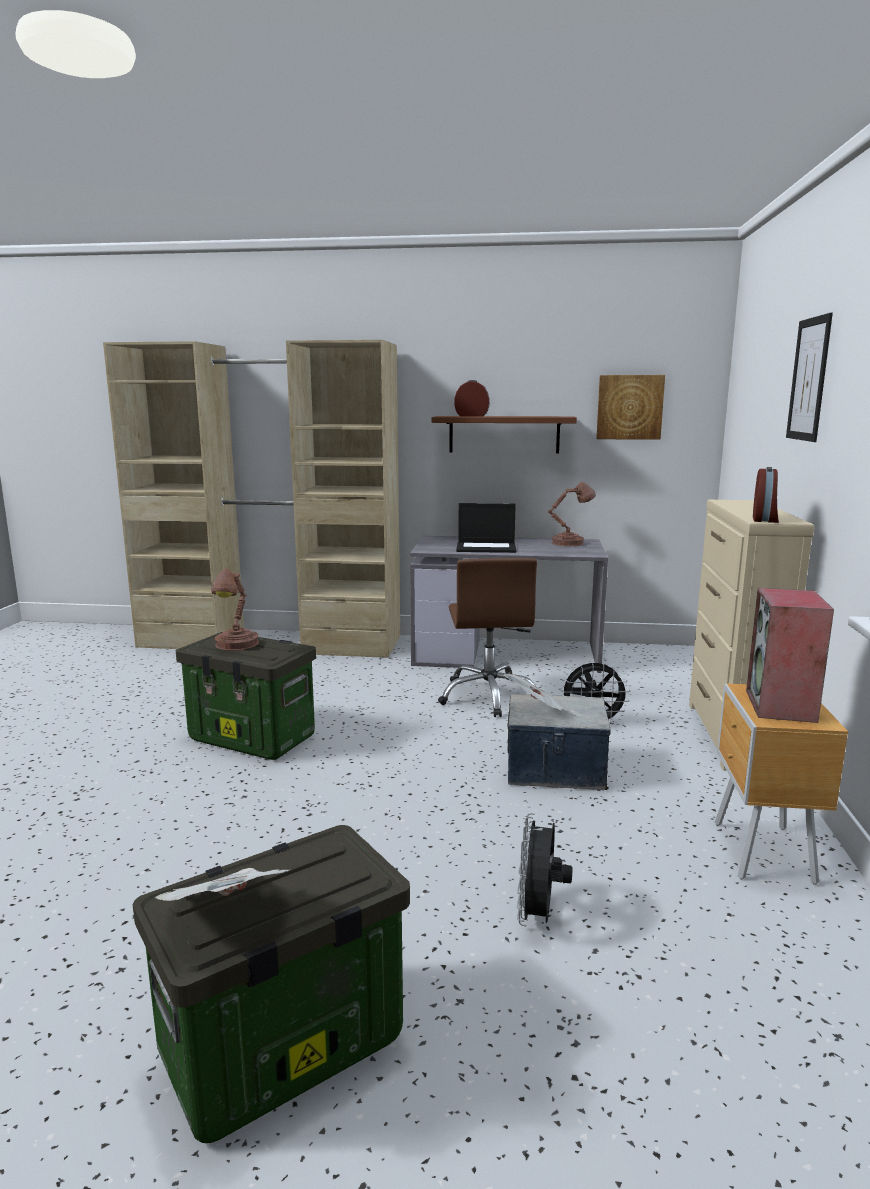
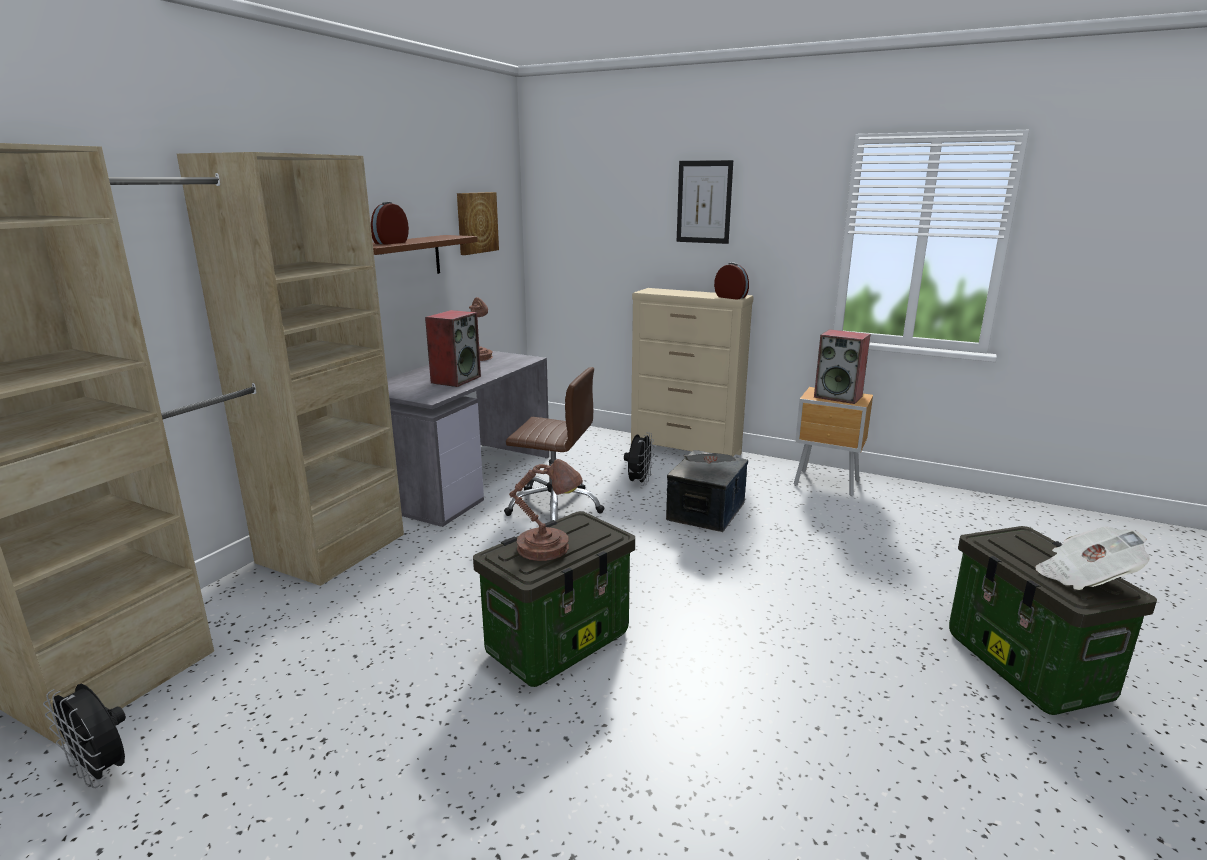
camera: 70 degrees left, 5 degrees up
laptop [456,503,516,553] -> speaker [425,310,481,387]
black fan [517,813,573,926] -> black fan moved to [43,684,126,788]

